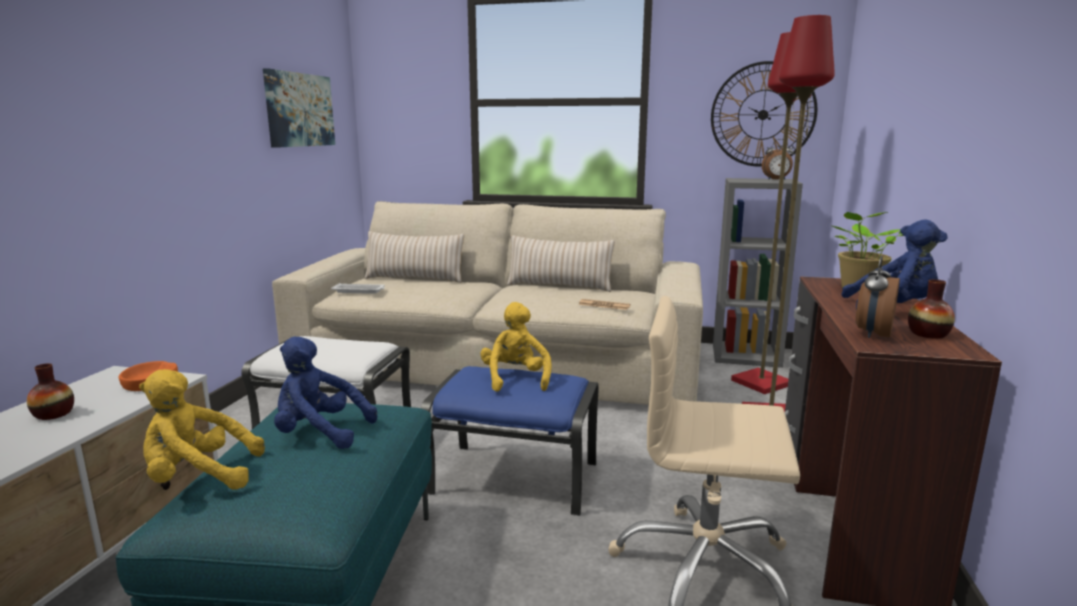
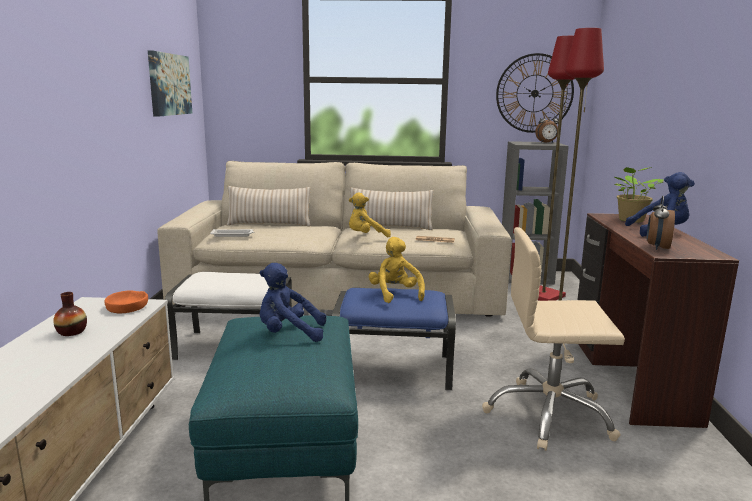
camera: 10 degrees left, 0 degrees up
yellow plush toy [139,369,265,490] -> yellow plush toy moved to [349,193,391,237]
vase [908,279,955,339] -> none

